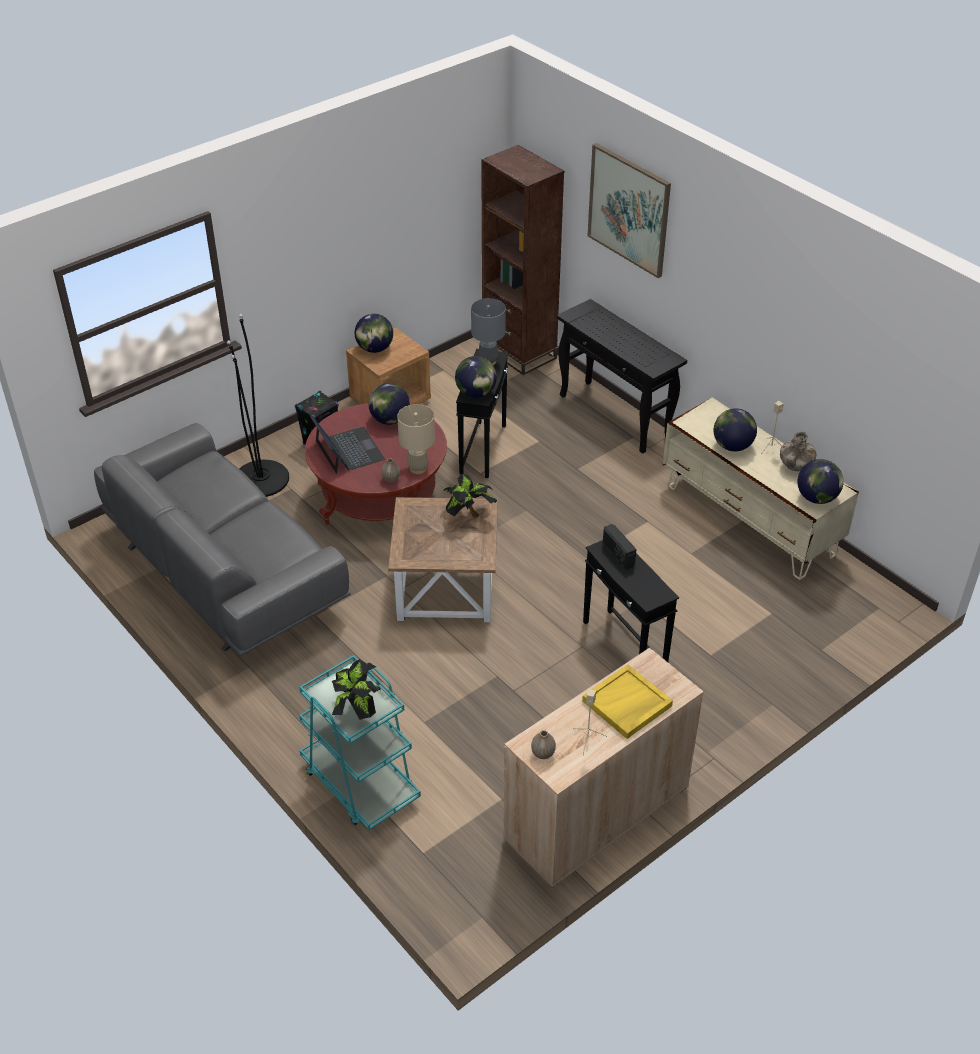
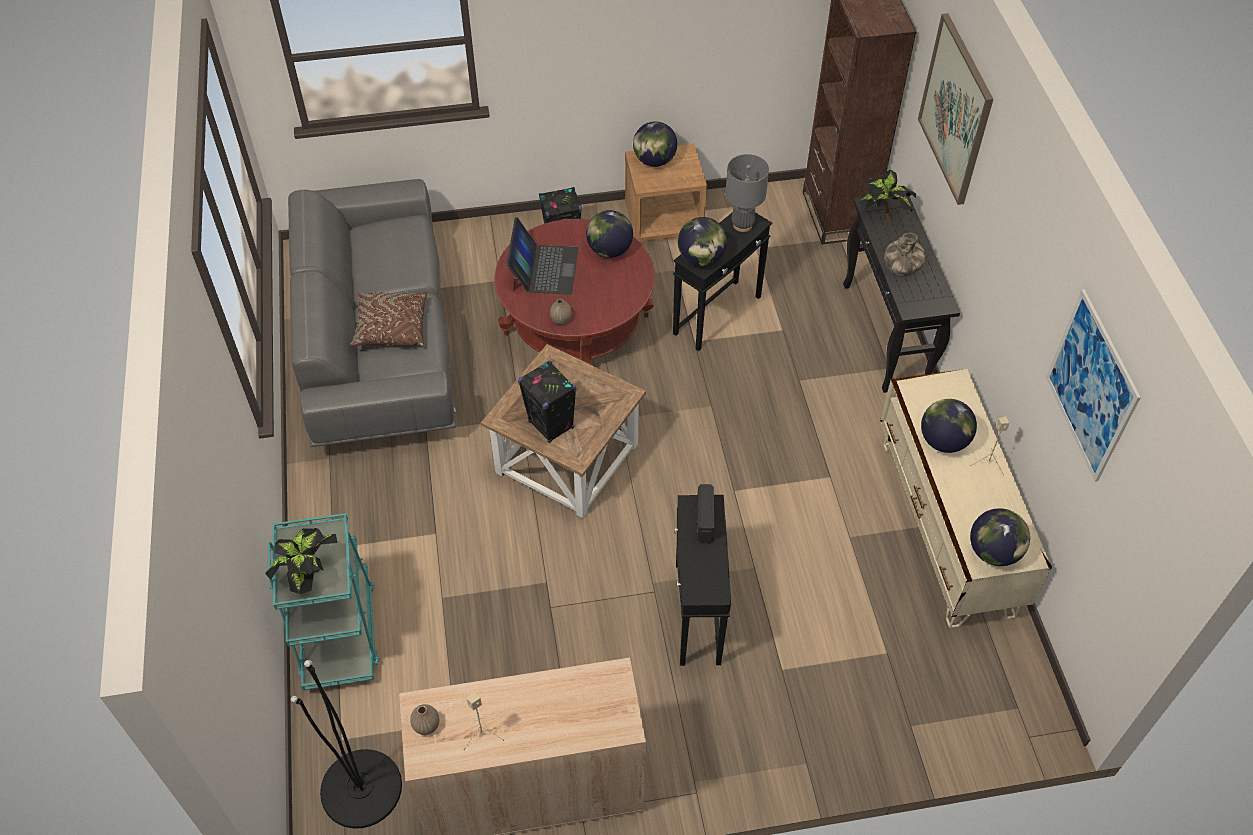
camera: 30 degrees right, 10 degrees up
black floor lamp [227,314,289,497] -> black floor lamp moved to [291,660,402,829]
beige table lamp [397,404,435,474] -> none
potted plant [443,474,497,518] -> potted plant moved to [858,170,916,221]
yellow tray [582,664,673,739] -> none
vase [780,432,817,471] -> vase moved to [884,233,926,277]
none -> brown pillow [350,292,427,346]
none -> black speaker [518,360,576,443]
none -> picture [1046,289,1141,482]

